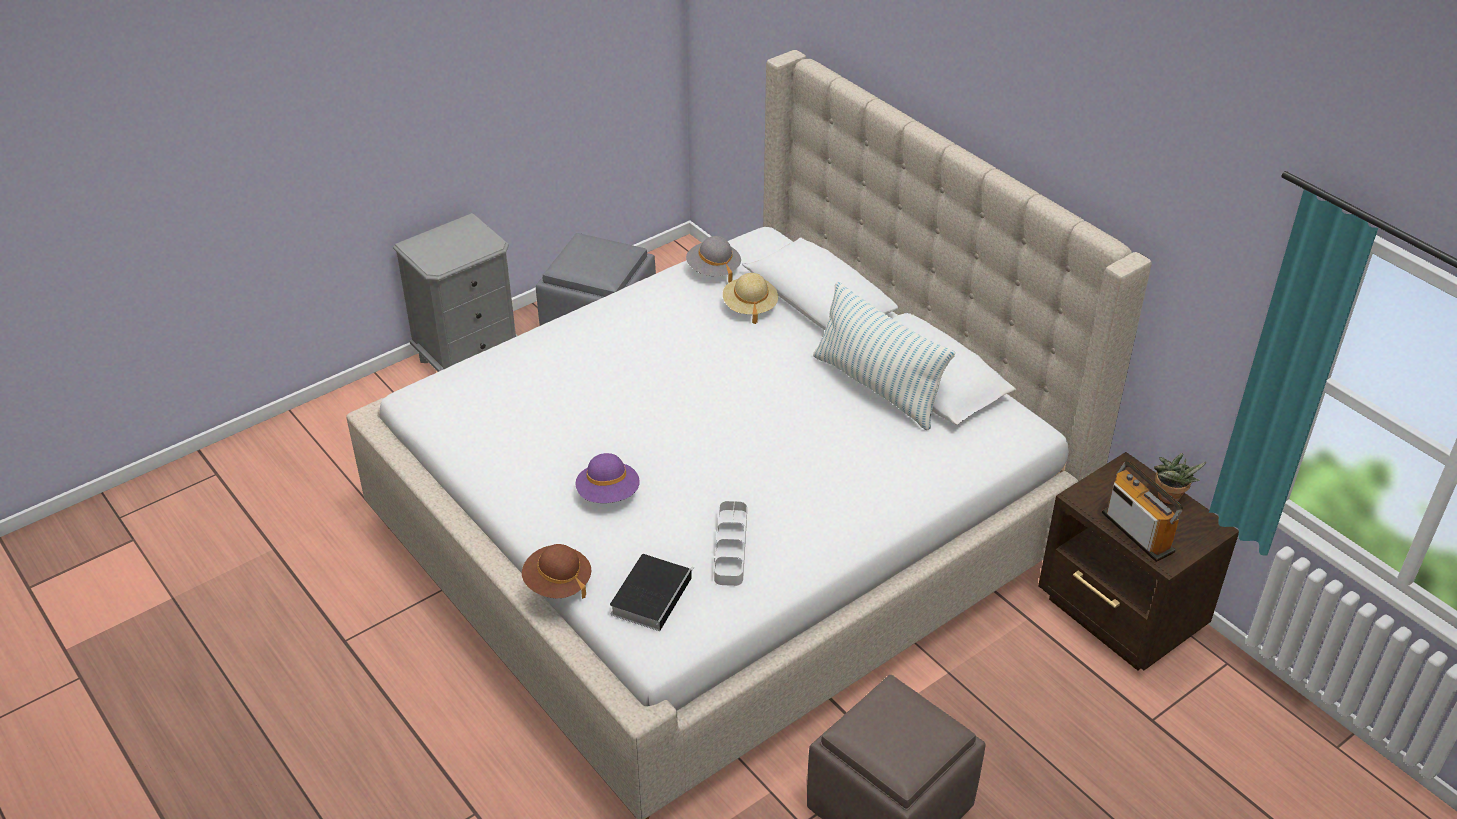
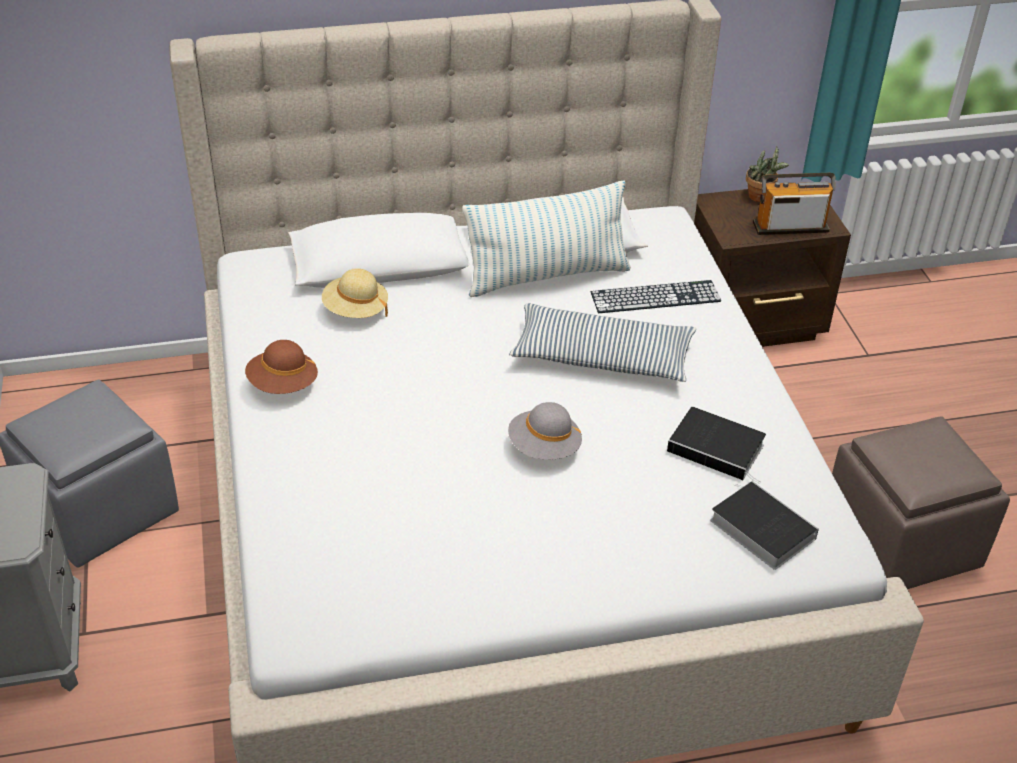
camera: 65 degrees left, 0 degrees up
brown hat [522,544,592,599] -> brown hat moved to [245,340,318,394]
purple hat [575,453,640,503] -> none
grey hat [686,236,741,283] -> grey hat moved to [508,402,582,460]
grey tray [714,501,747,586] -> book [667,407,766,484]
none -> pillow [509,303,696,382]
none -> keyboard [591,280,721,313]

